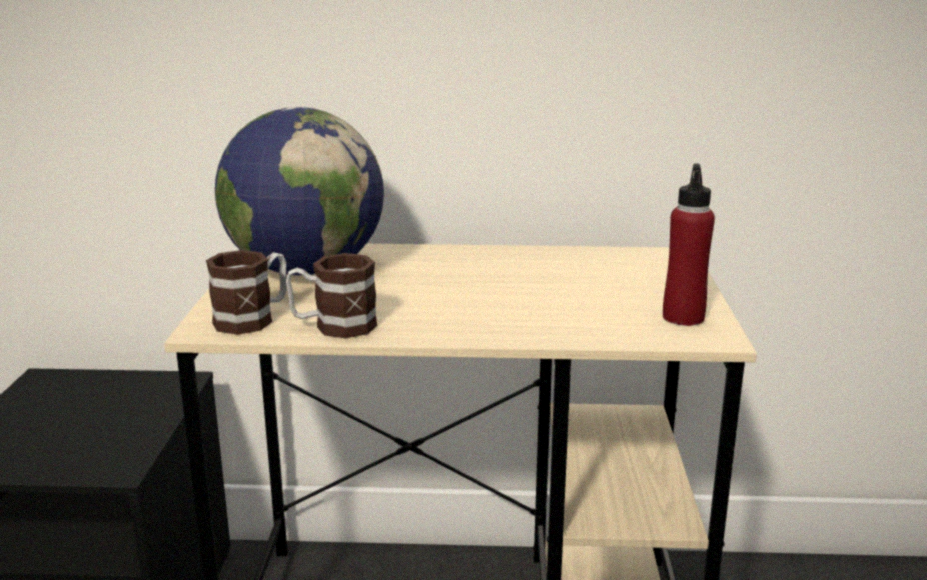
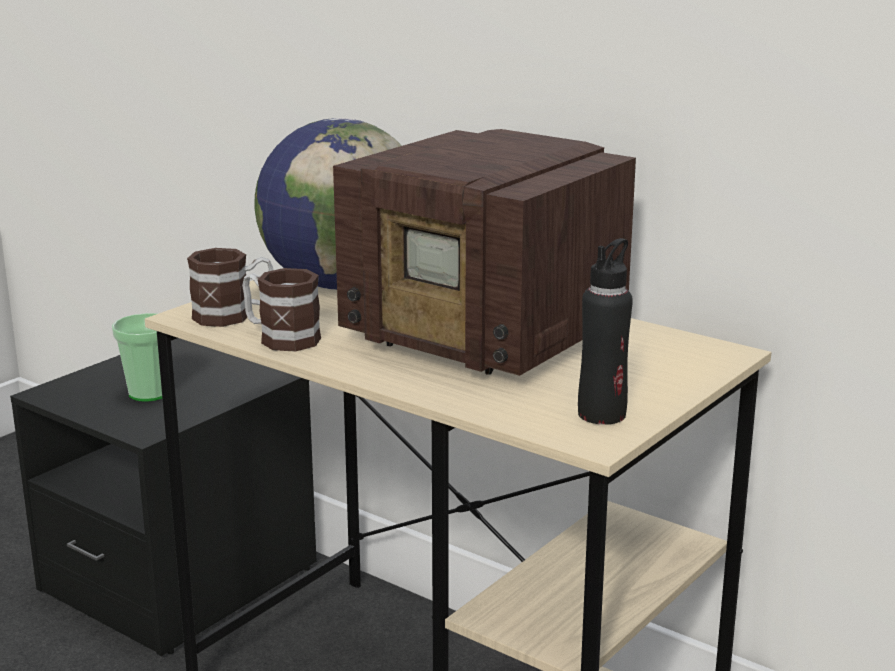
camera: 35 degrees right, 0 degrees up
red bottle [663,163,715,326] -> black bottle [578,238,633,425]
none -> cup [112,313,162,401]
none -> radio [333,129,636,376]

